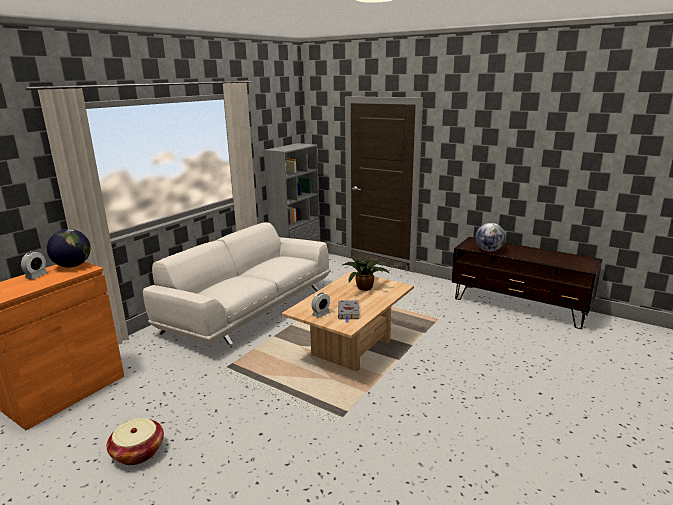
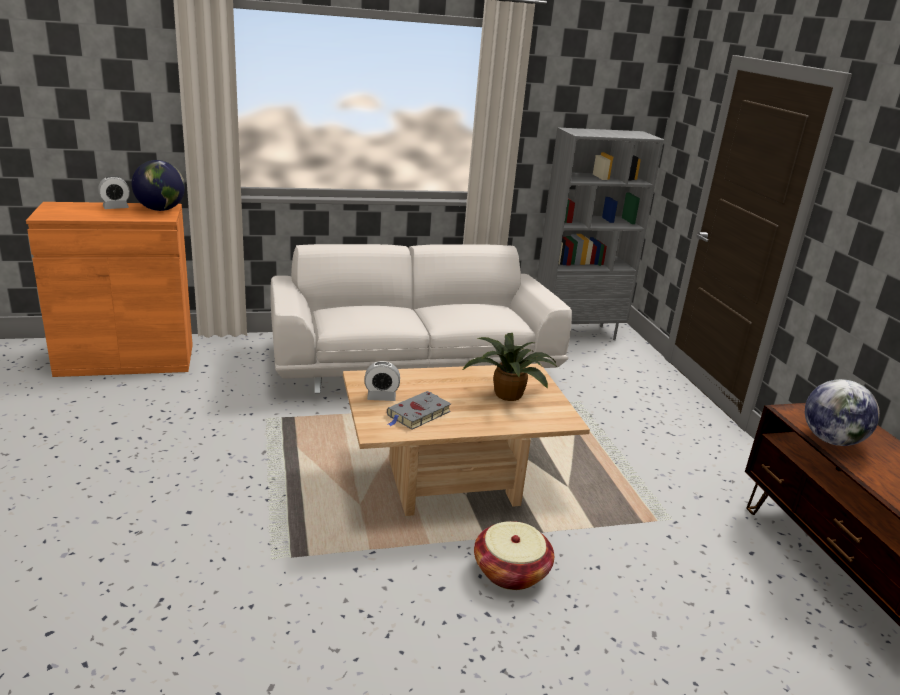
camera: 40 degrees right, 5 degrees up
basket [107,418,164,465] -> basket moved to [474,521,554,590]

